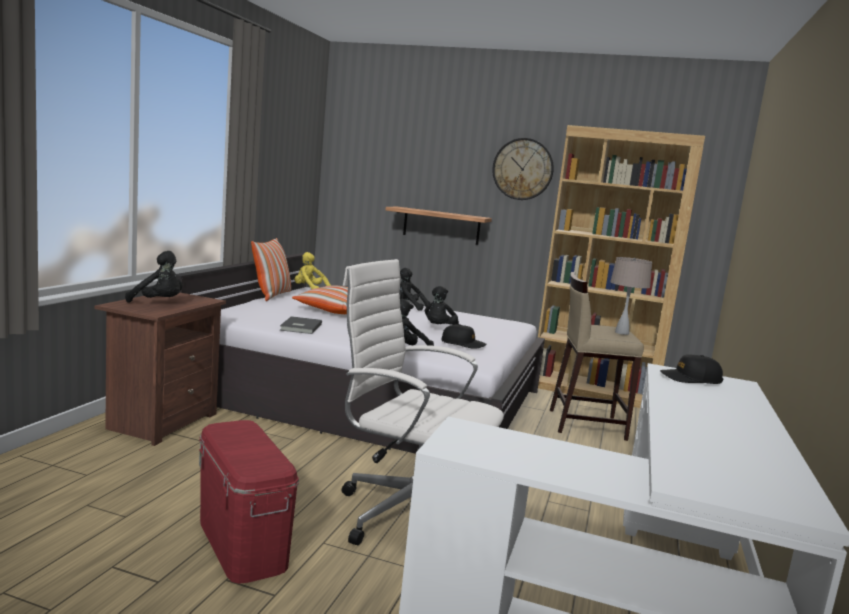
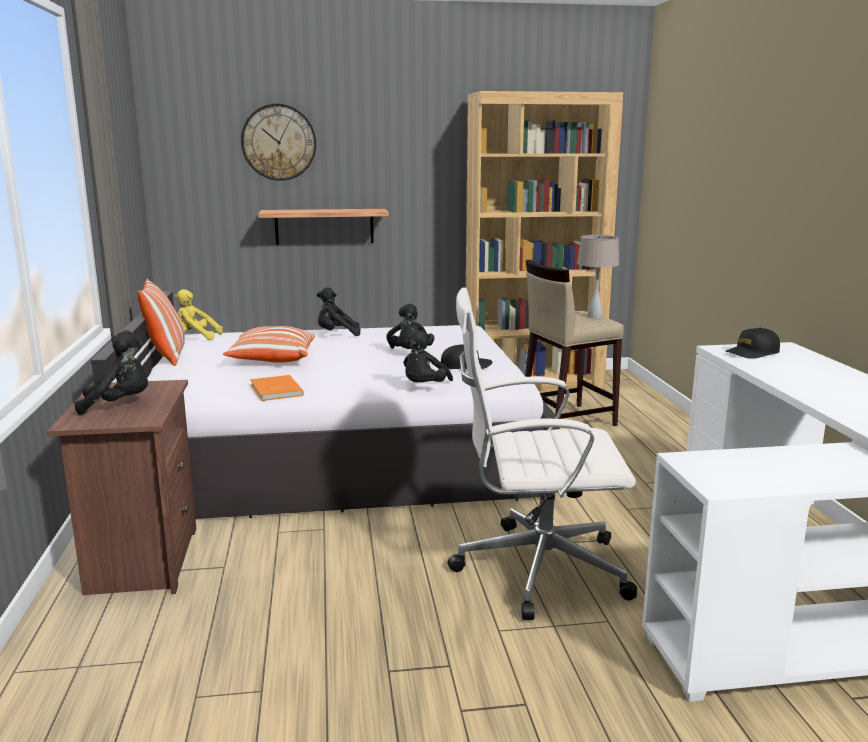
camera: 25 degrees left, 5 degrees up
red storage box [199,420,299,584] -> none
grey book [280,316,322,334] -> orange book [250,375,304,401]
wall clock [492,138,554,200] -> wall clock moved to [241,104,316,181]

